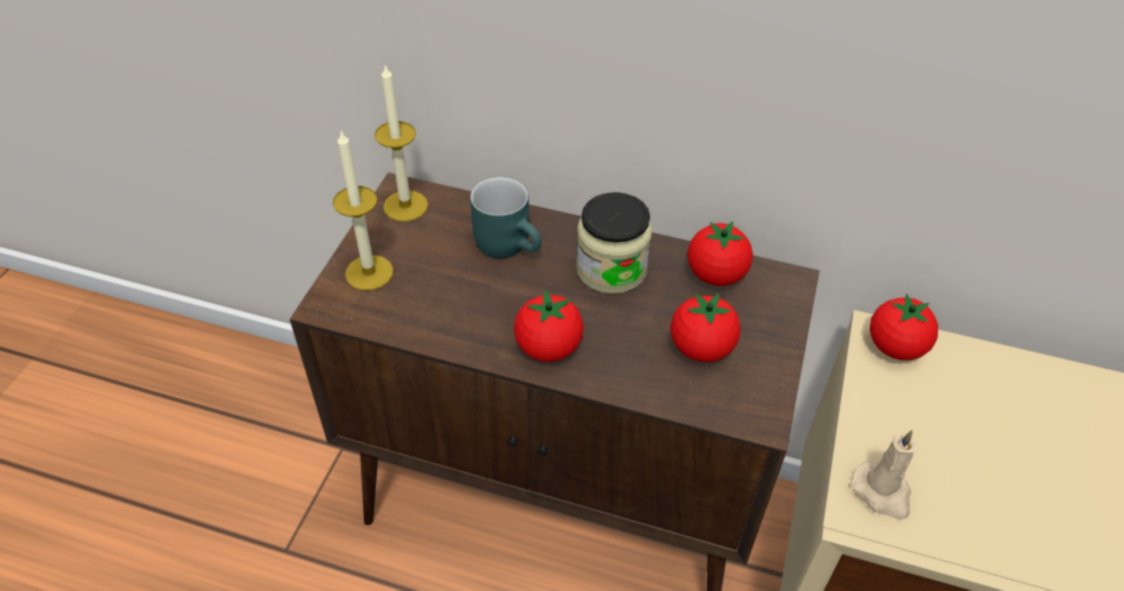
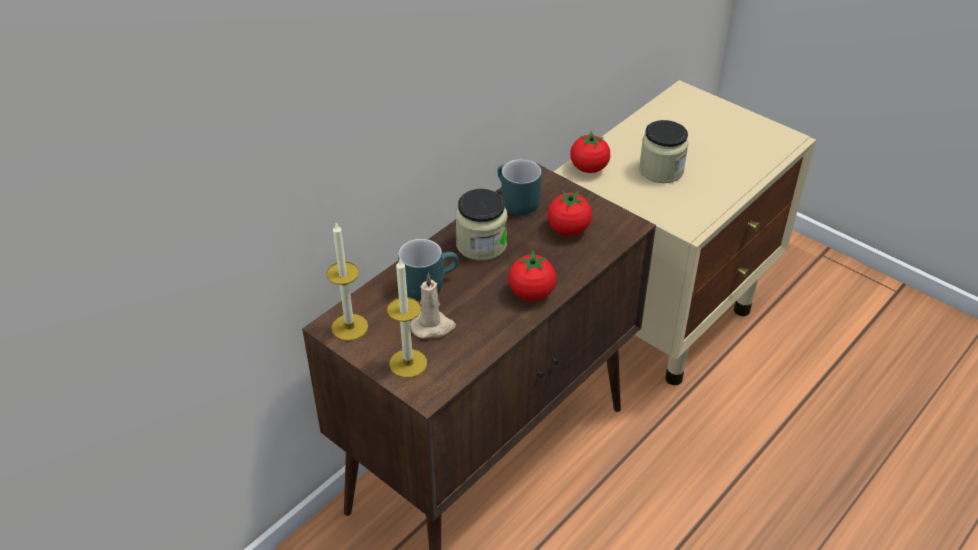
camera: 65 degrees left, 5 degrees down
tomato [687,221,753,286] -> turquoise mug [498,159,542,216]
beige candle [851,430,917,520] -> beige candle moved to [410,273,456,339]
none -> jar [639,120,689,183]

